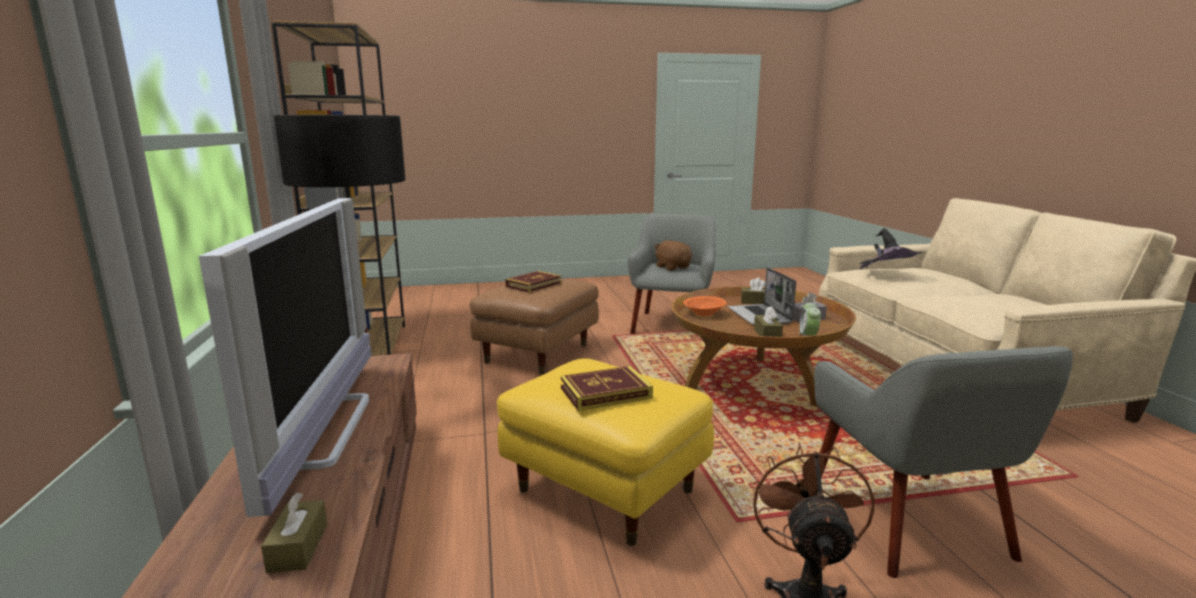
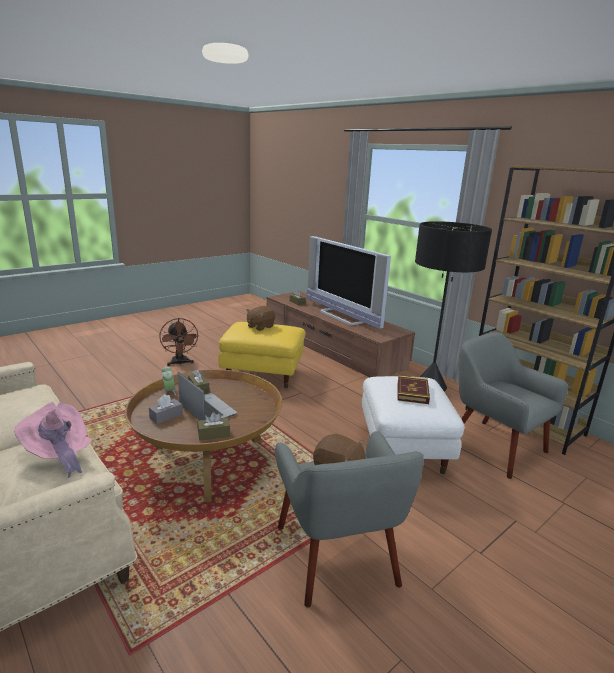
camera: 150 degrees right, 5 degrees up
brown ottoman [470,279,599,375] -> white ottoman [362,376,465,474]
book [561,366,653,411] -> brown plush toy [247,306,275,331]
orange bowl [683,296,726,316] -> none
grey armchair [814,346,1073,578] -> grey armchair moved to [458,332,568,479]
black hat [859,228,922,269] -> pink hat [14,402,93,478]

